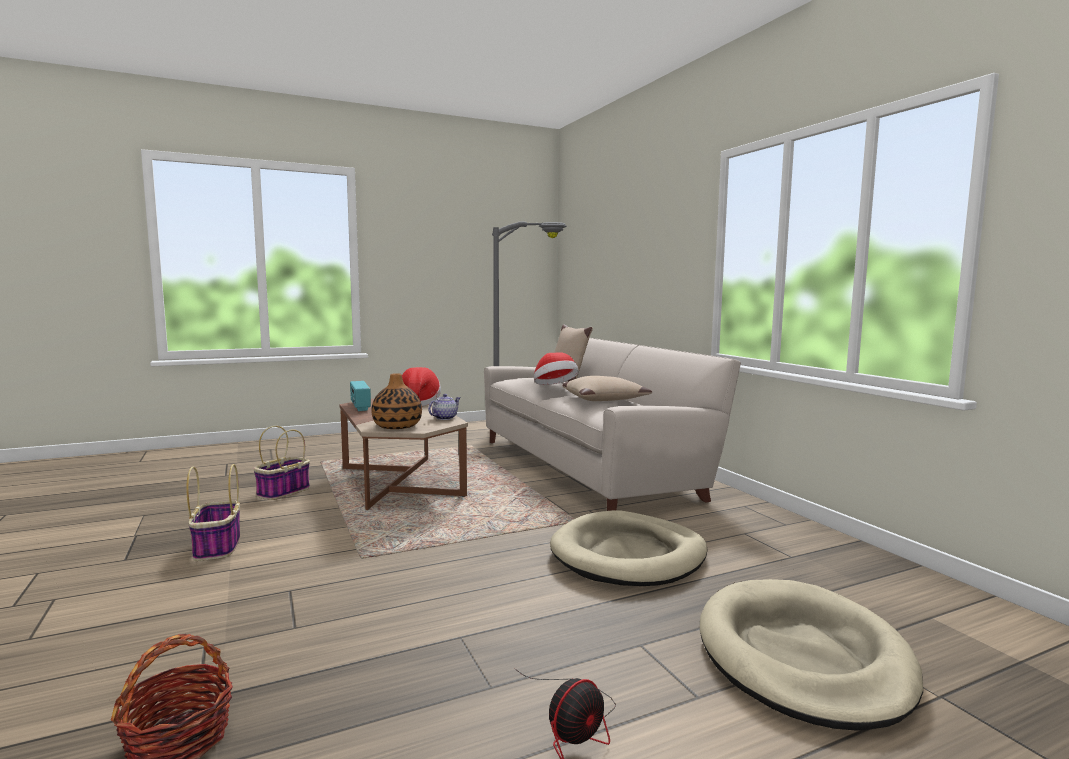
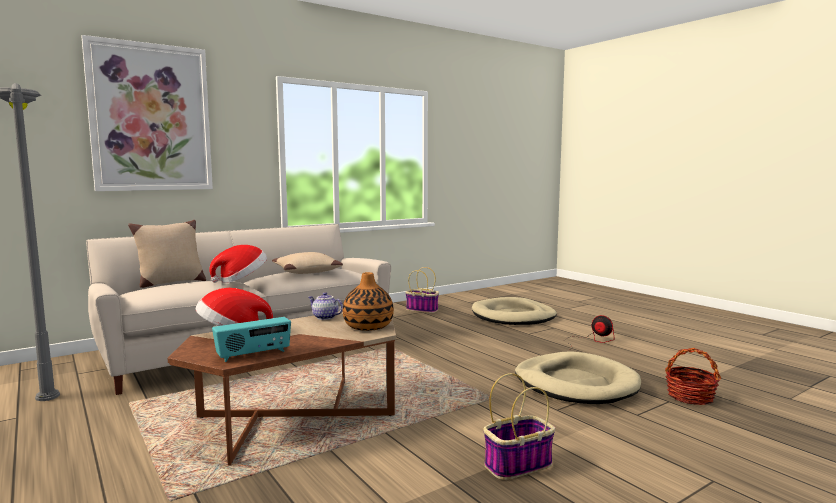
camera: 100 degrees left, 0 degrees up
basket [253,426,310,500] -> basket moved to [405,267,439,313]
beige dog bed [550,510,707,586] -> beige dog bed moved to [515,351,641,404]
none -> picture [81,35,213,191]

